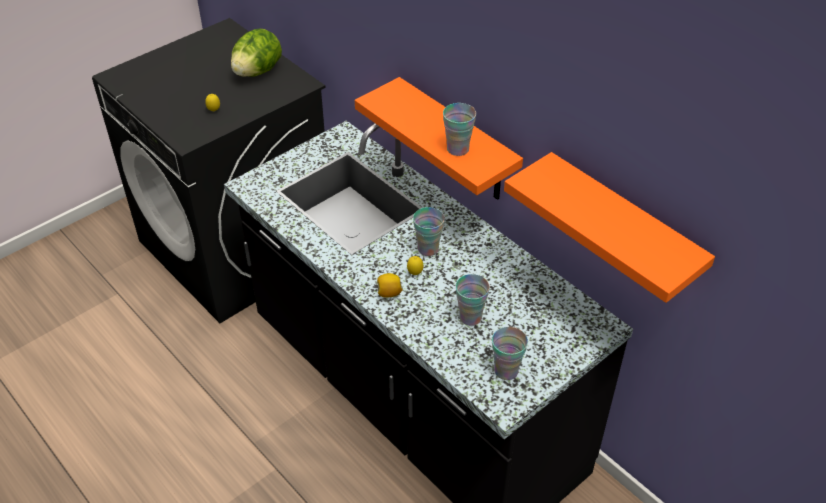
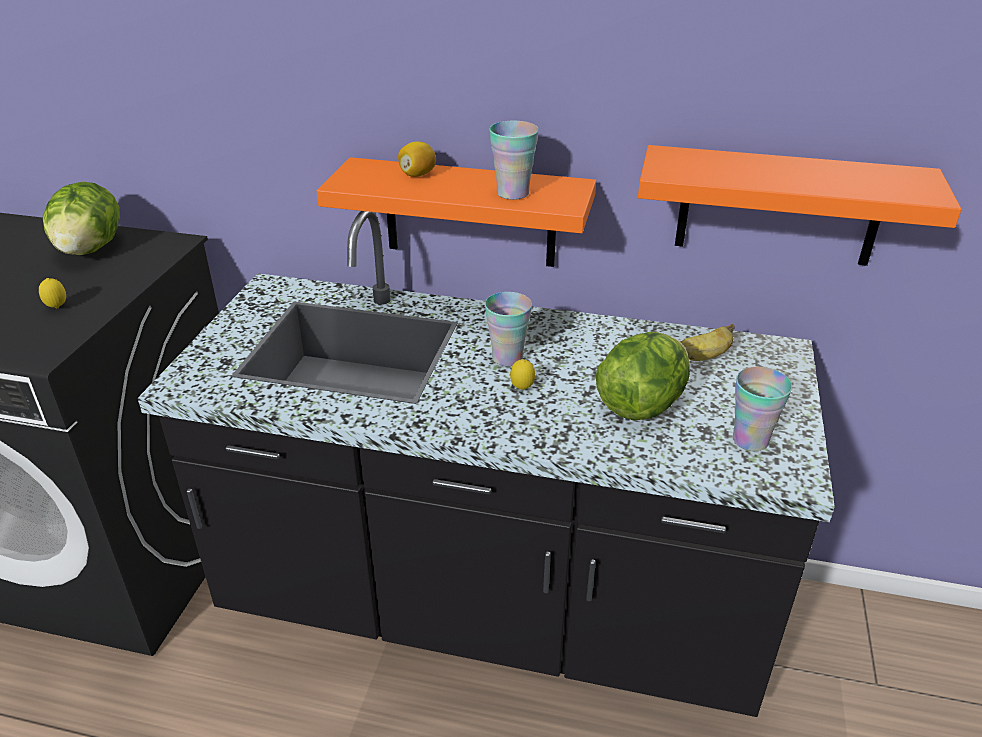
camera: 35 degrees left, 10 degrees down
lemon [377,273,403,298] -> lemon moved to [398,142,436,177]
cup [456,274,490,326] -> lettuce [596,332,690,421]
none -> banana [681,324,734,361]

